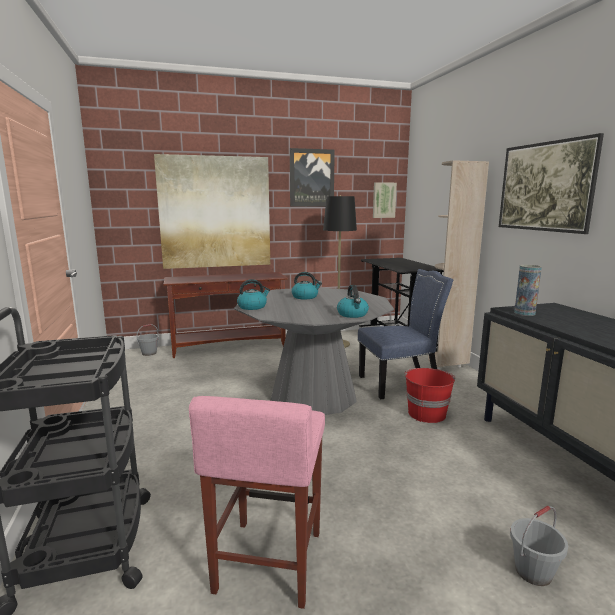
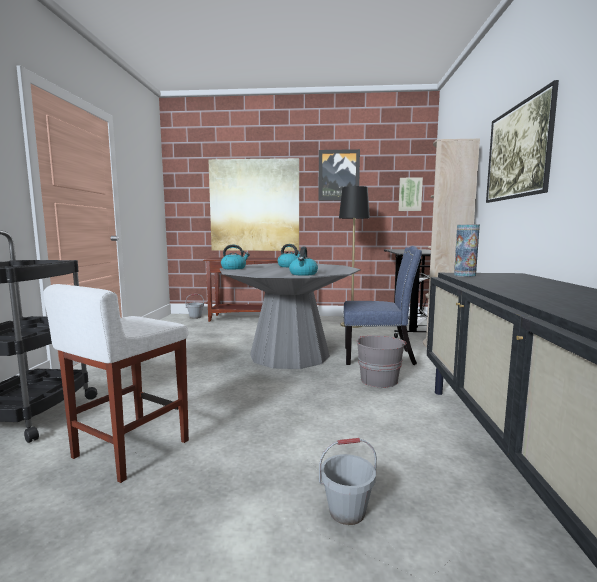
camera: 20 degrees right, 5 degrees down
pink stool [189,396,325,609] -> white stool [43,284,189,483]
red bucket [405,368,455,423] -> grey bucket [357,336,407,388]

